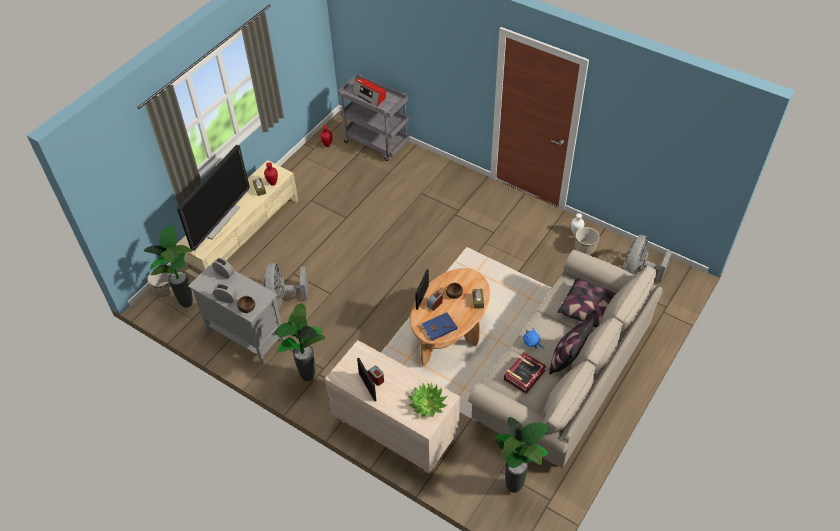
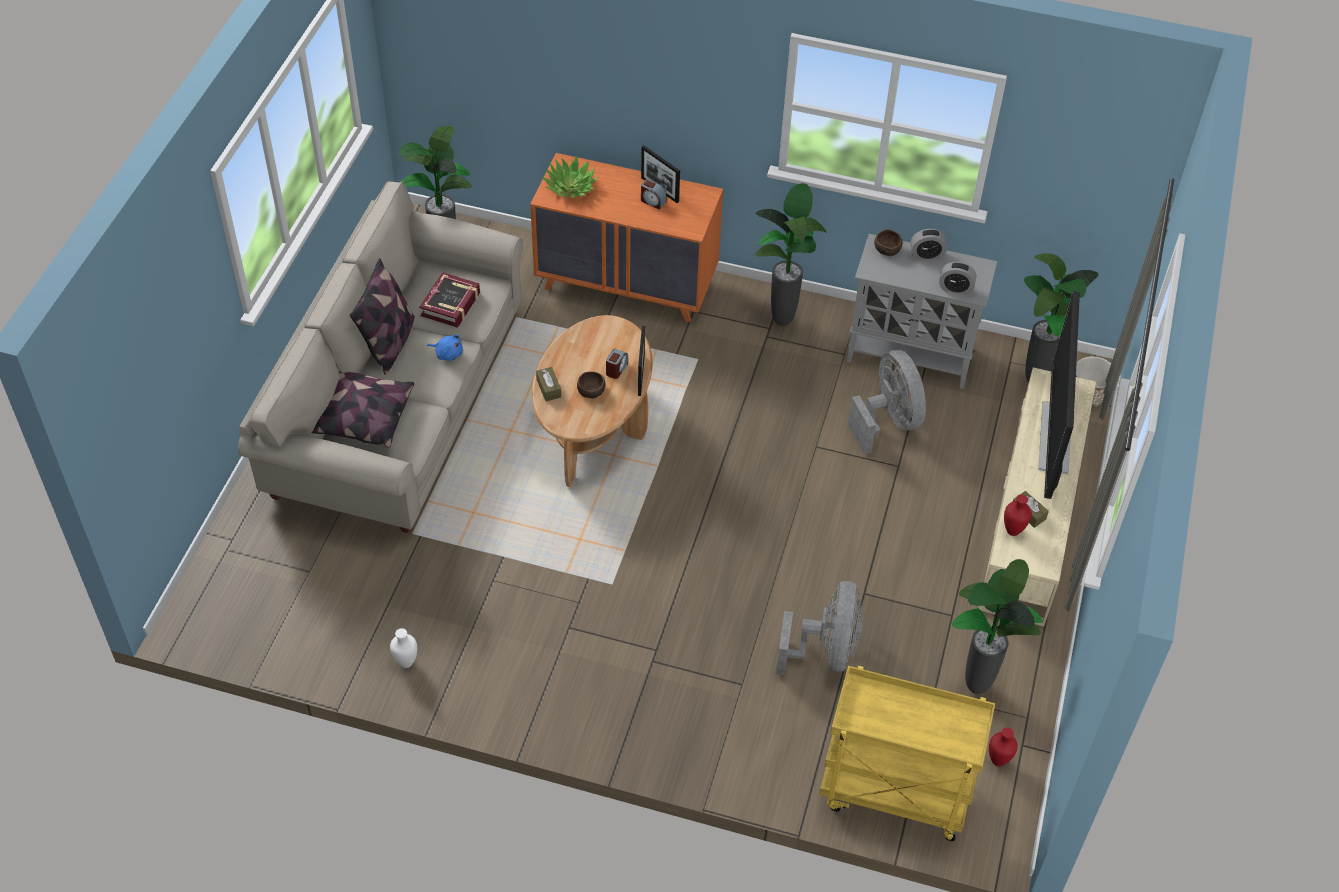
camera: 160 degrees right, 0 degrees up
beige dresser [325,340,460,473] -> orange dresser [530,153,723,322]
grey cart [338,74,410,161] -> yellow cart [819,666,995,841]
radio [352,78,386,106] -> none
blue book [421,312,458,341] -> none
planter [575,227,600,255] -> none
grey fan [623,235,672,283] -> grey fan moved to [776,581,862,675]
none -> potted plant [952,559,1043,694]

